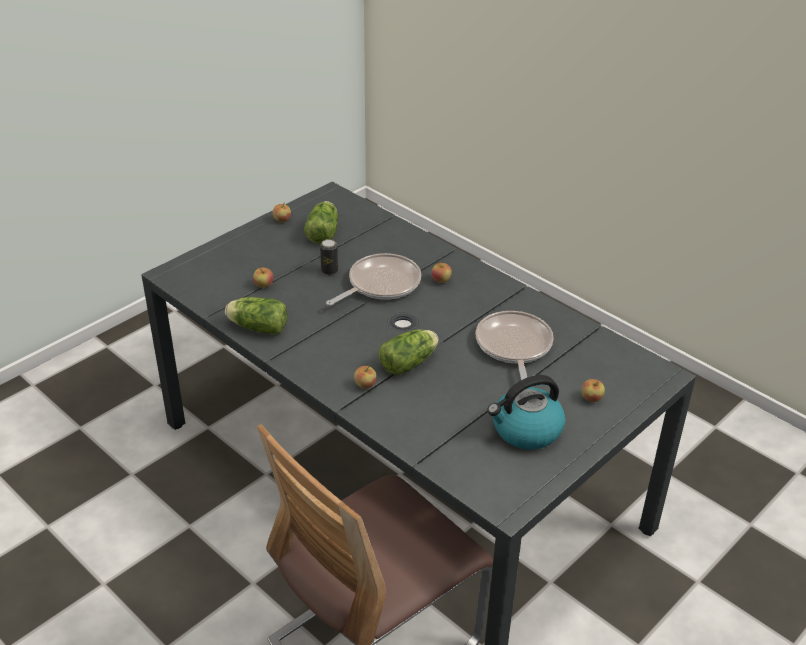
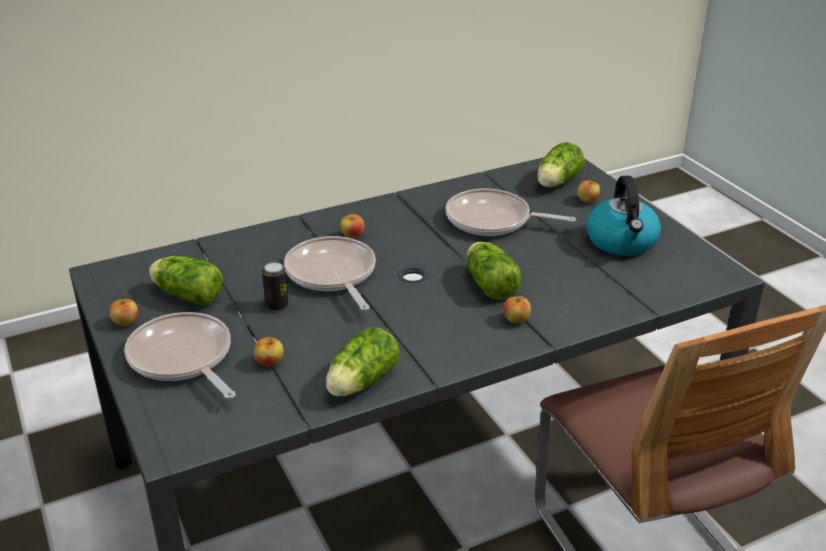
camera: 70 degrees left, 5 degrees down
none -> frying pan [124,312,236,399]
none -> lettuce [537,142,585,187]

